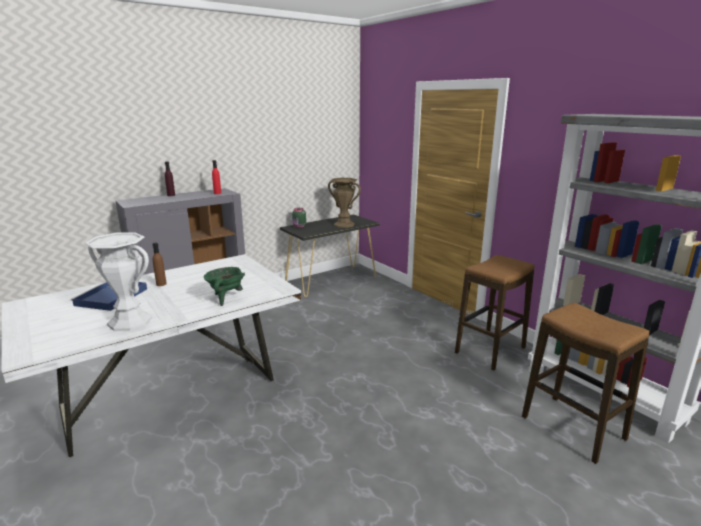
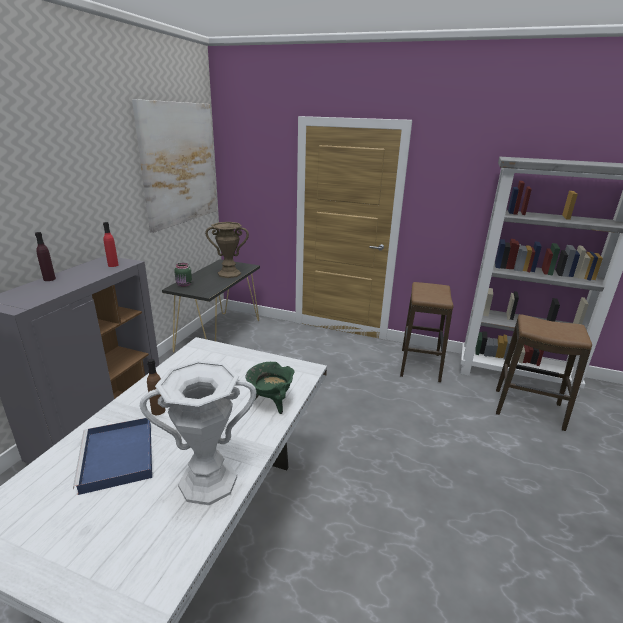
camera: 35 degrees left, 5 degrees up
none -> picture [132,99,217,233]

